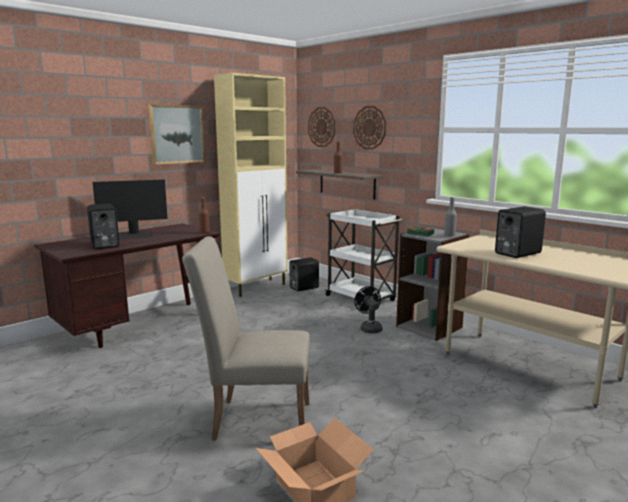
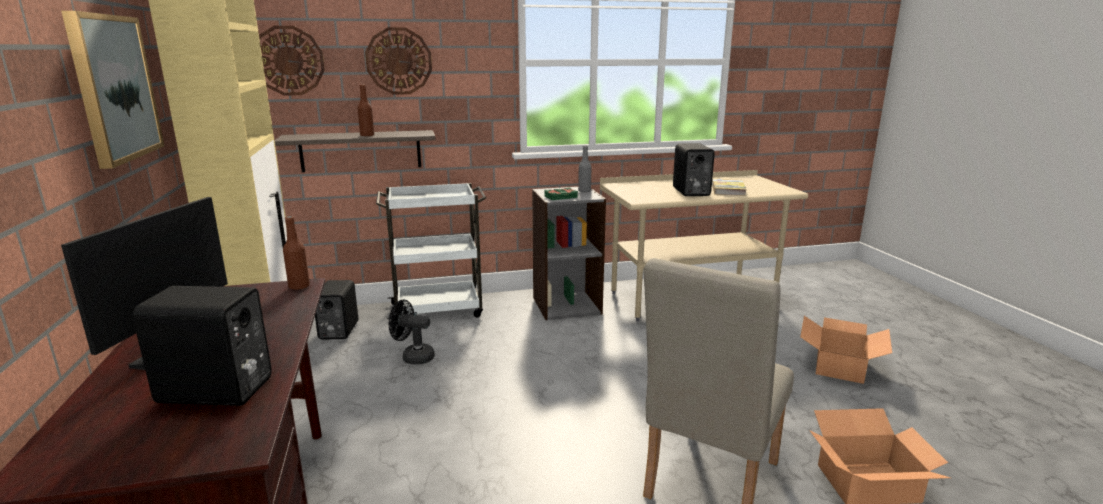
camera: 60 degrees left, 5 degrees up
black fan [354,286,382,334] -> black fan moved to [389,300,435,365]
none -> book [712,179,747,196]
none -> cardboard box [800,316,892,384]

